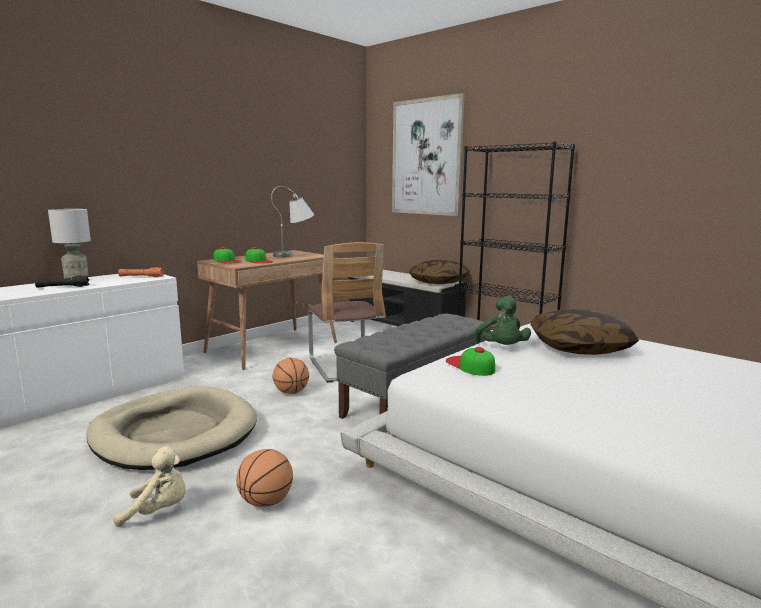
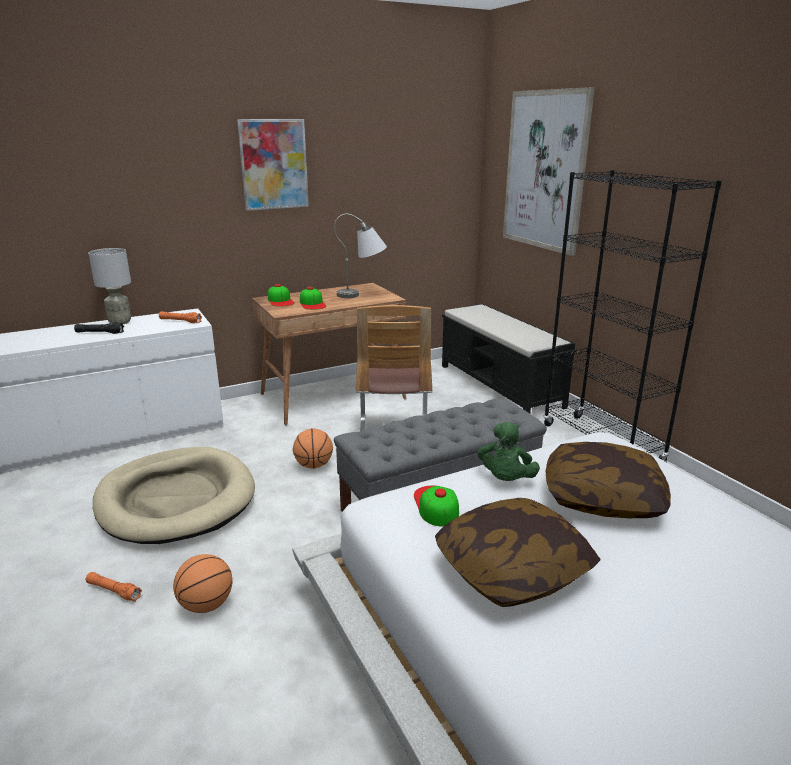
camera: 20 degrees right, 10 degrees up
beige plush toy [113,446,186,527] -> orange flashlight [85,572,142,602]
pillow [409,260,470,284] -> pillow moved to [435,498,601,607]
none -> picture [237,119,309,211]

